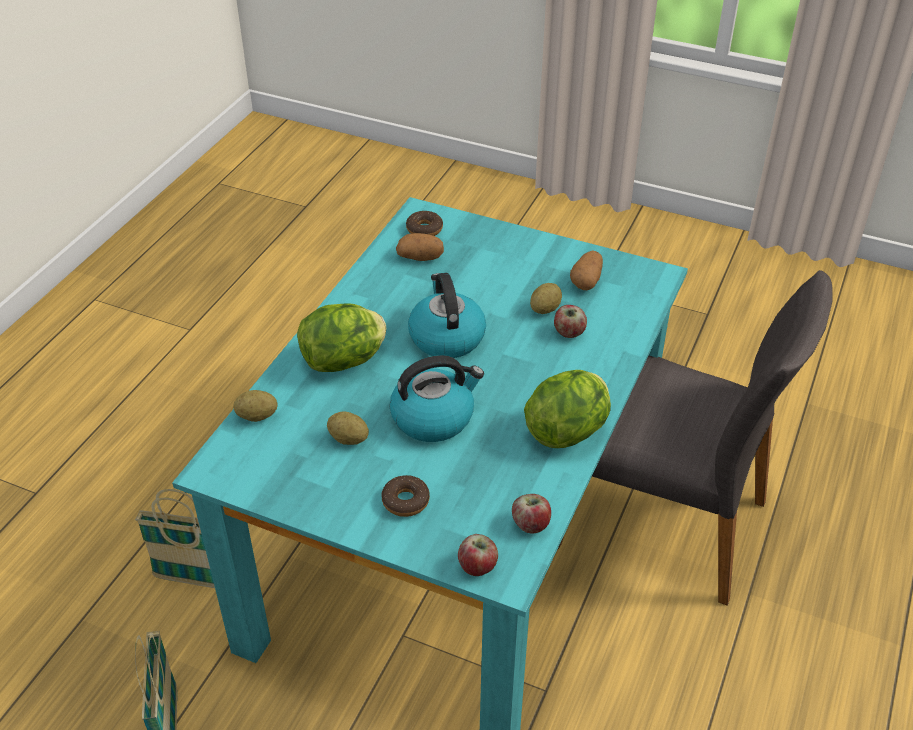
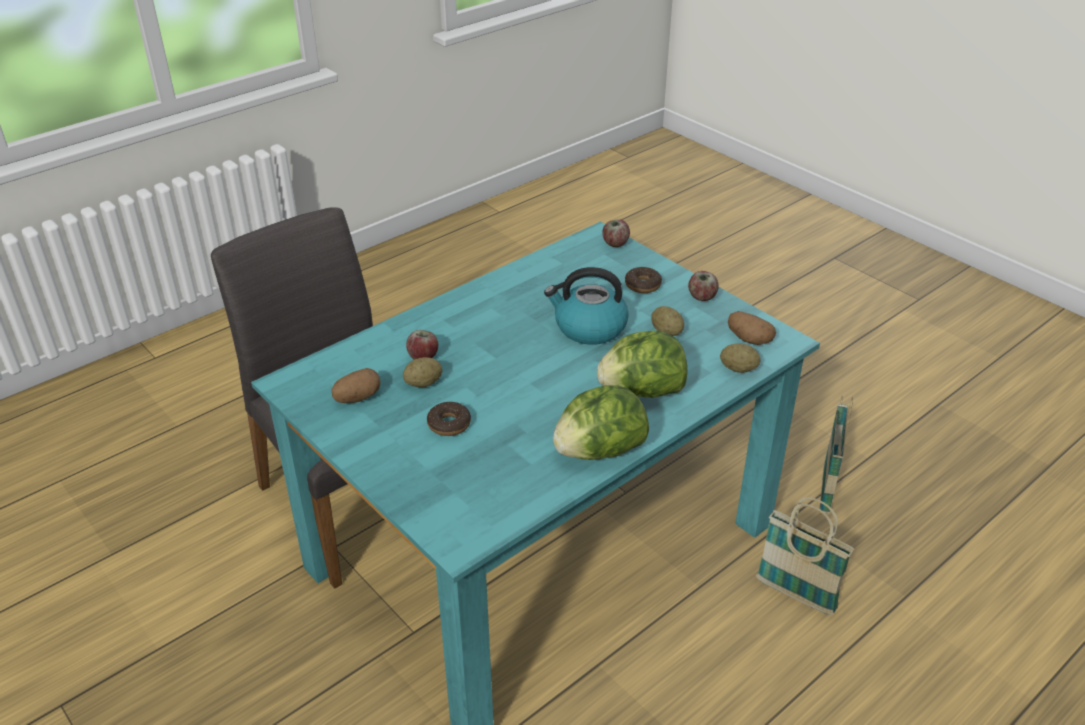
camera: 155 degrees left, 5 degrees down
potato [396,233,444,261] -> potato moved to [728,311,776,345]
donut [406,211,443,236] -> donut moved to [427,401,471,436]
kettle [408,273,486,358] -> none
apple [512,494,551,533] -> apple moved to [688,271,719,301]
lettuce [524,370,611,448] -> lettuce moved to [553,385,649,460]

